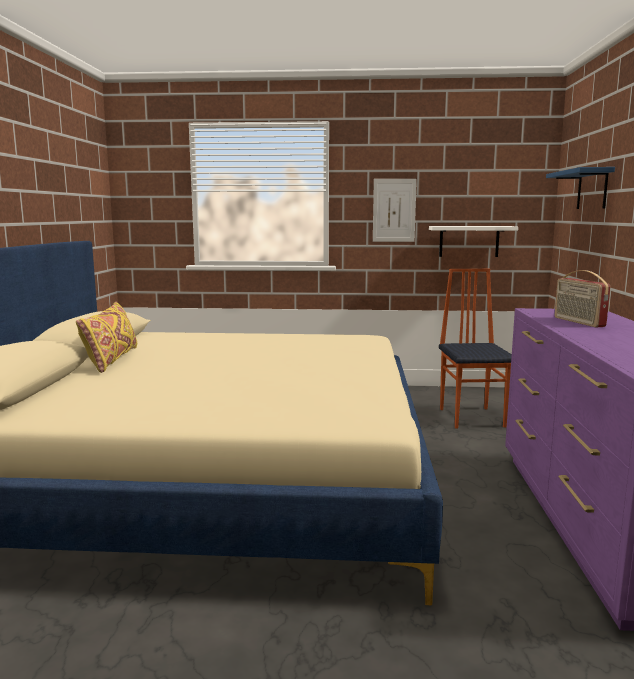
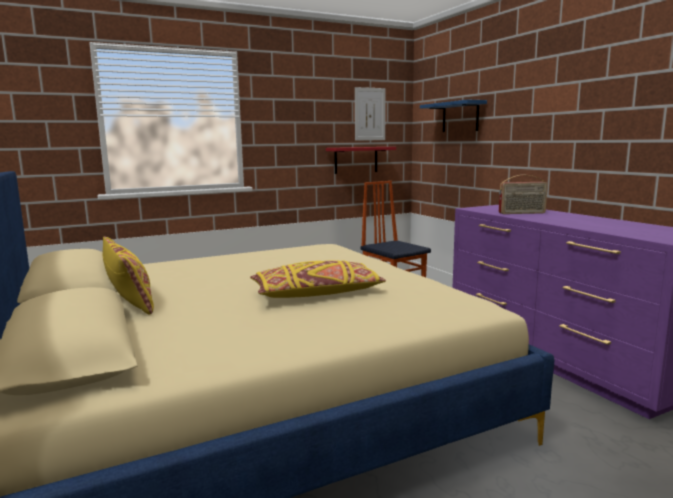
camera: 30 degrees left, 0 degrees up
picture [373,179,417,242] -> picture moved to [355,87,386,141]
white shelf [429,226,518,257] -> red shelf [326,147,396,174]
radio [555,270,610,328] -> radio turned 45 degrees counterclockwise [499,175,548,214]
none -> yellow pillow [250,260,386,298]

